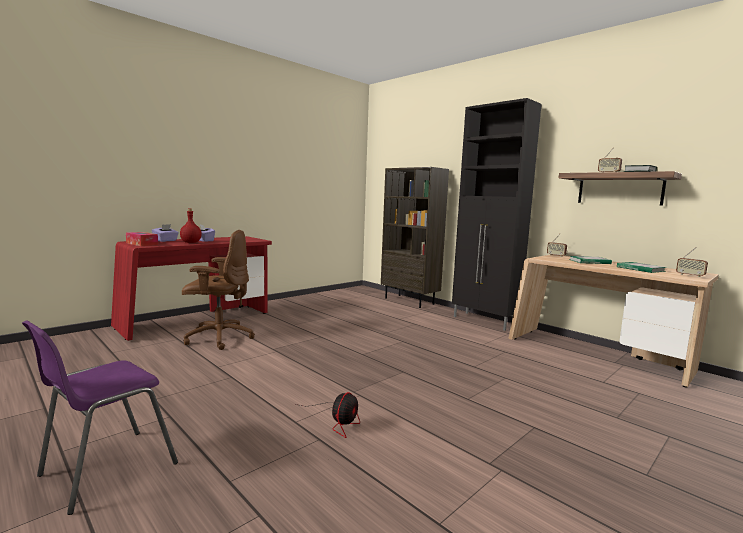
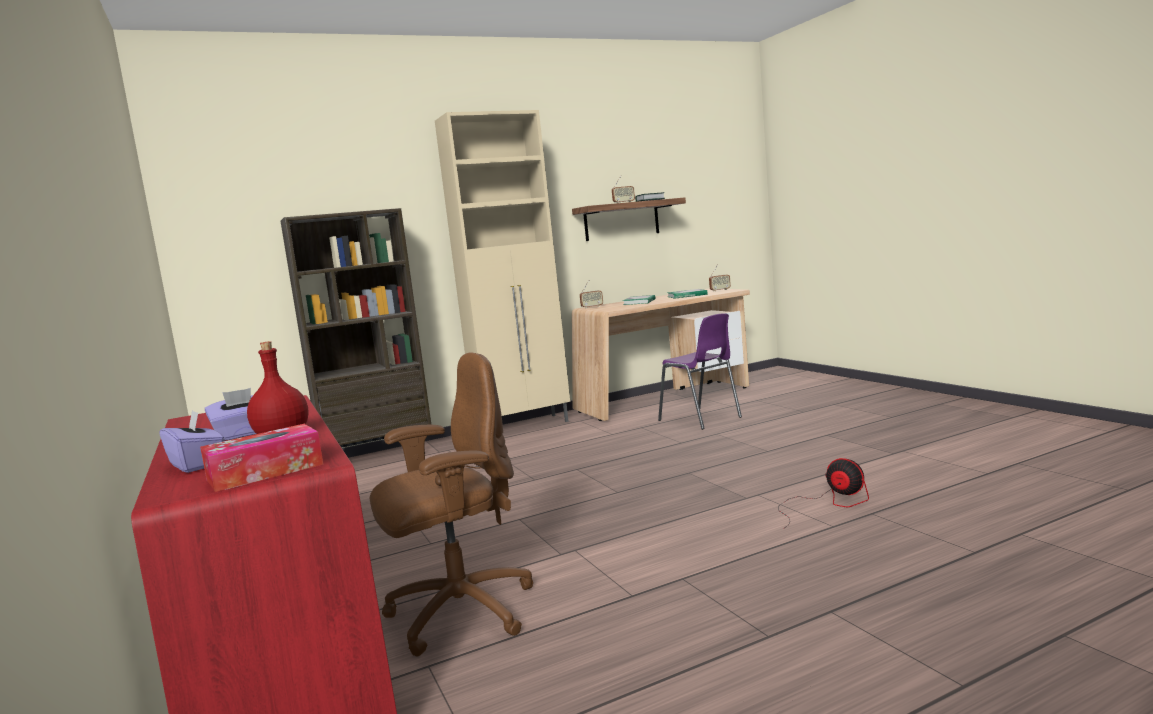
camera: 70 degrees left, 0 degrees up
purple chair [22,320,178,515] -> purple chair moved to [658,313,742,430]
brown office chair [182,230,255,350] -> brown office chair turned 45 degrees clockwise [369,353,533,657]
black cabinet [452,98,542,331] -> beige cabinet [435,110,570,422]

